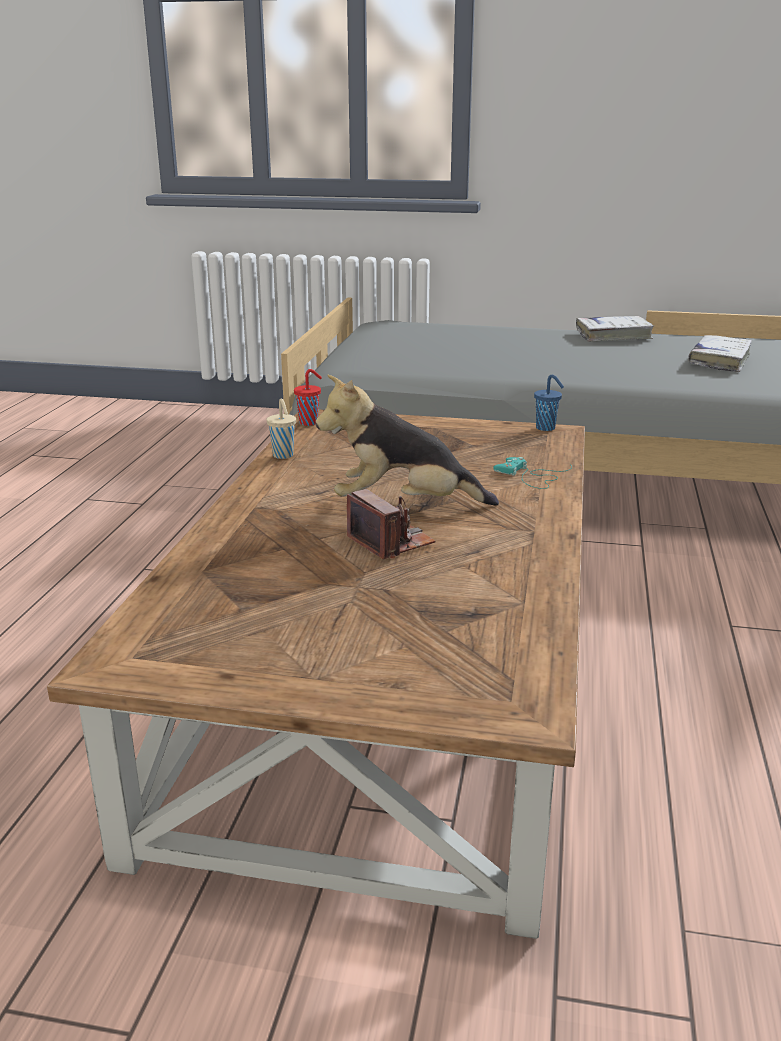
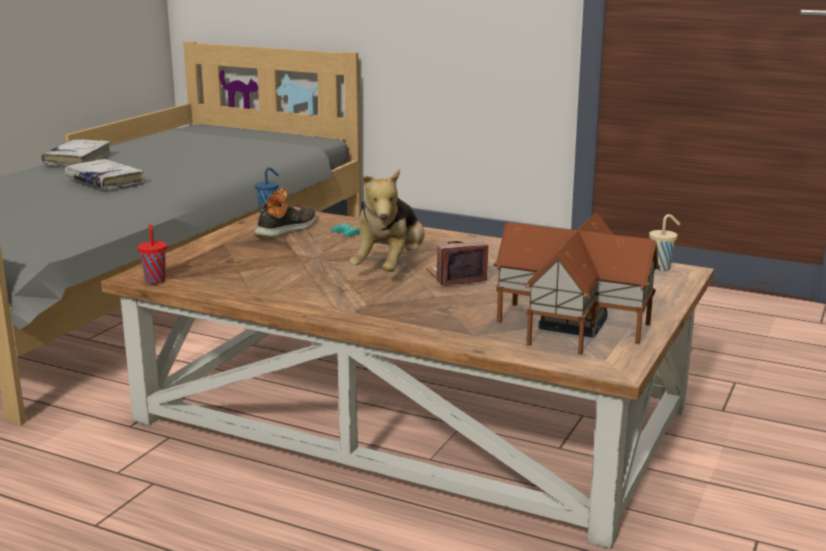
camera: 75 degrees left, 5 degrees down
beige cup [266,399,296,459] -> beige cup moved to [649,214,680,271]
white book [688,335,752,372] -> white book moved to [65,159,144,190]
none -> shoe [254,188,316,237]
none -> toy house [493,212,660,355]

